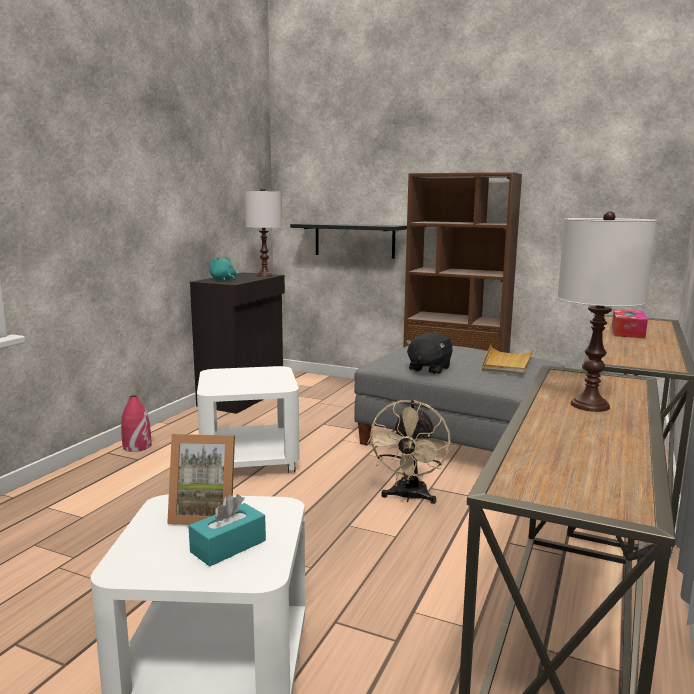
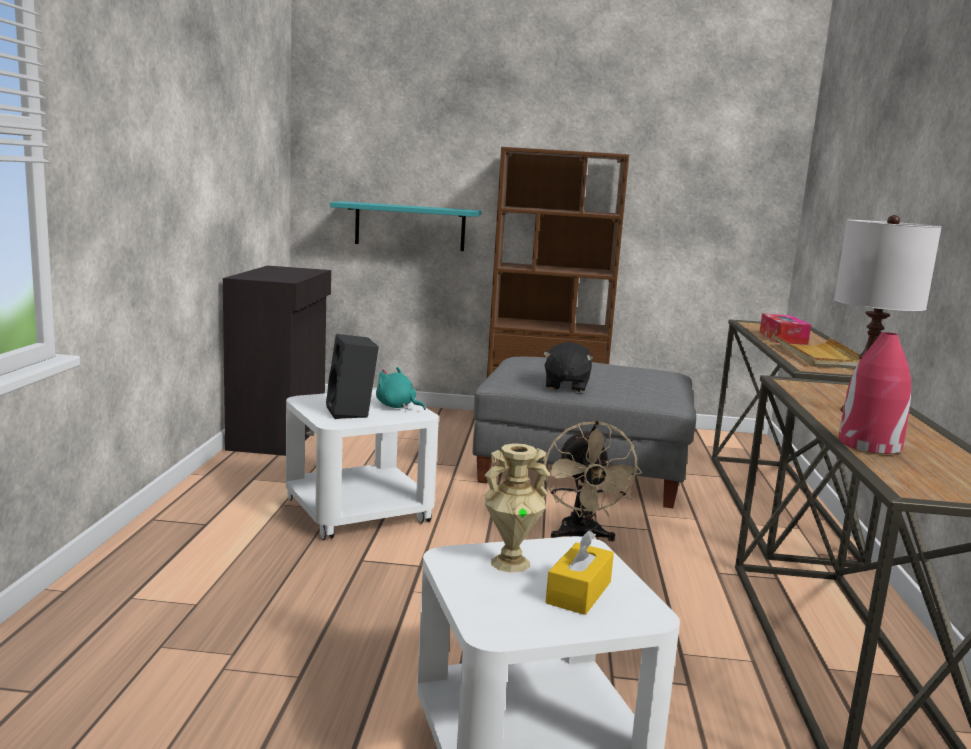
camera: 20 degrees left, 0 degrees up
red vase [121,395,152,452] -> red vase moved to [839,332,911,454]
picture frame [167,434,235,525] -> beige vase [484,443,549,573]
turquoise tissue box [188,494,266,566] -> yellow tissue box [546,531,614,615]
turquoise plush toy [210,257,236,280] -> turquoise plush toy moved to [376,367,426,410]
white table lamp [244,188,282,277] -> none
black shelf [290,223,407,259] -> turquoise shelf [330,201,482,251]
beige tray [482,345,535,374] -> beige tray moved to [773,334,860,369]
none -> black speaker [326,334,379,419]

